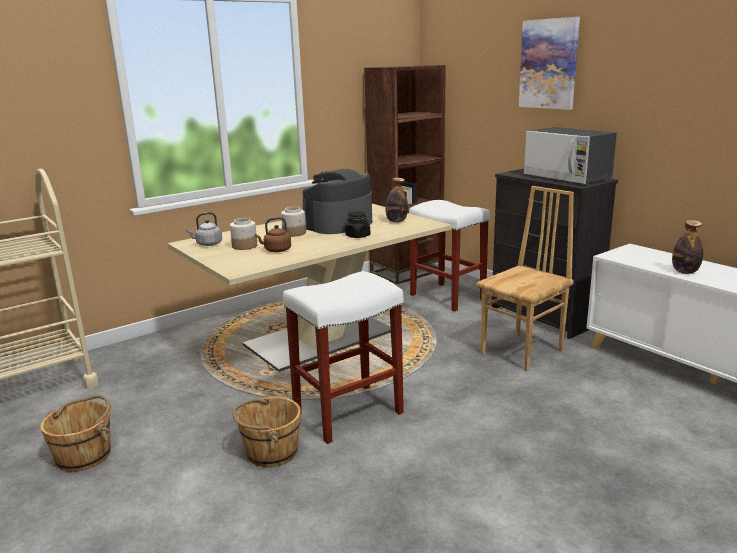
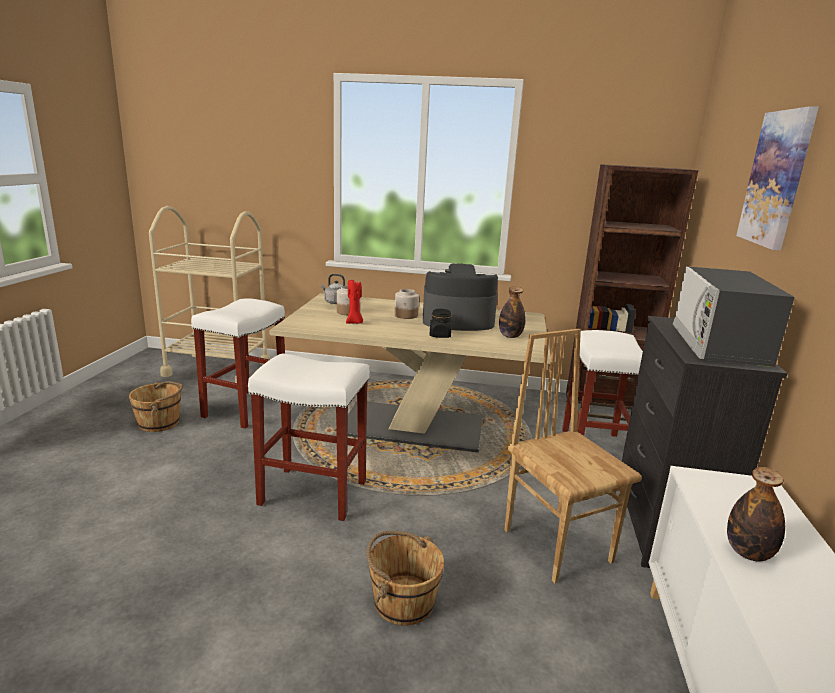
camera: 45 degrees right, 0 degrees up
brown bucket [233,395,301,467] -> brown bucket moved to [367,531,444,626]
brown kettle [255,217,291,252] -> red candle [346,280,363,324]
brown chair [477,186,574,371] -> brown chair turned 120 degrees counterclockwise [505,329,642,583]
none -> white stool [191,298,285,429]

